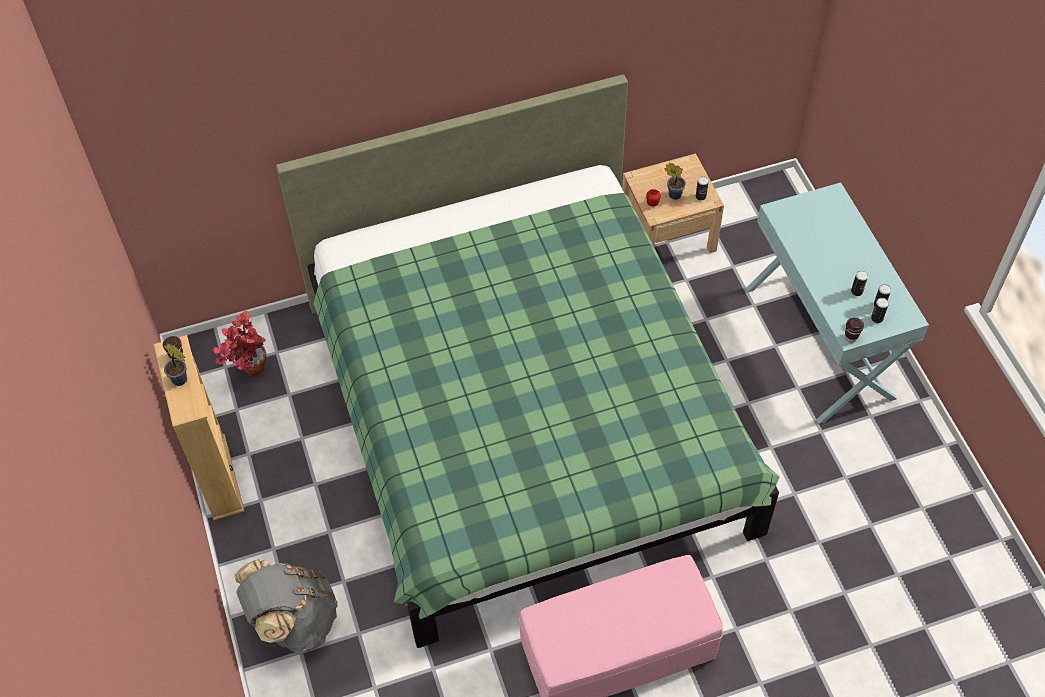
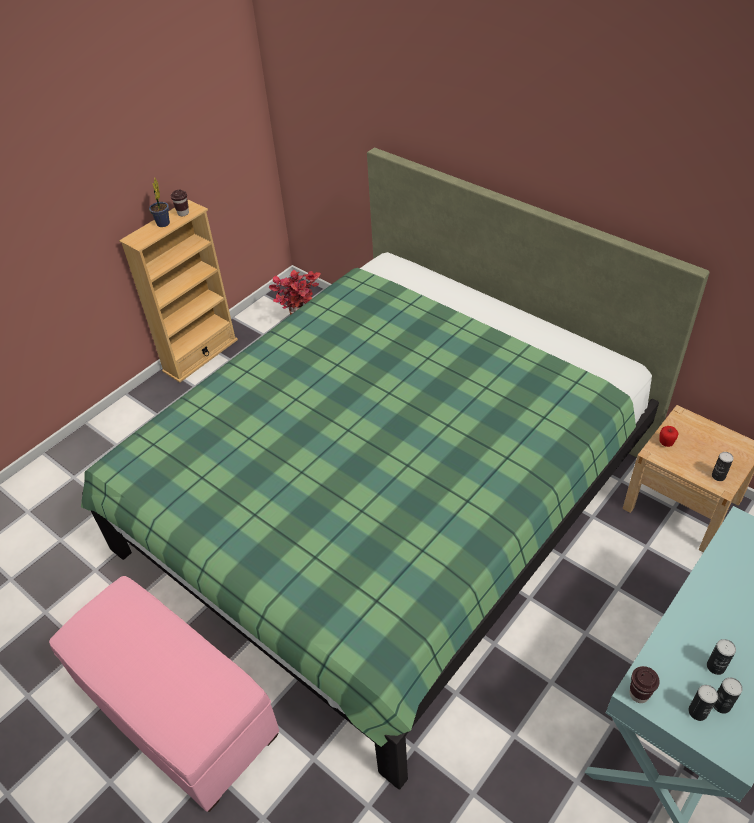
camera: 60 degrees right, 10 degrees down
grey backpack [235,559,338,653] -> none
potted plant [664,163,686,200] -> none

